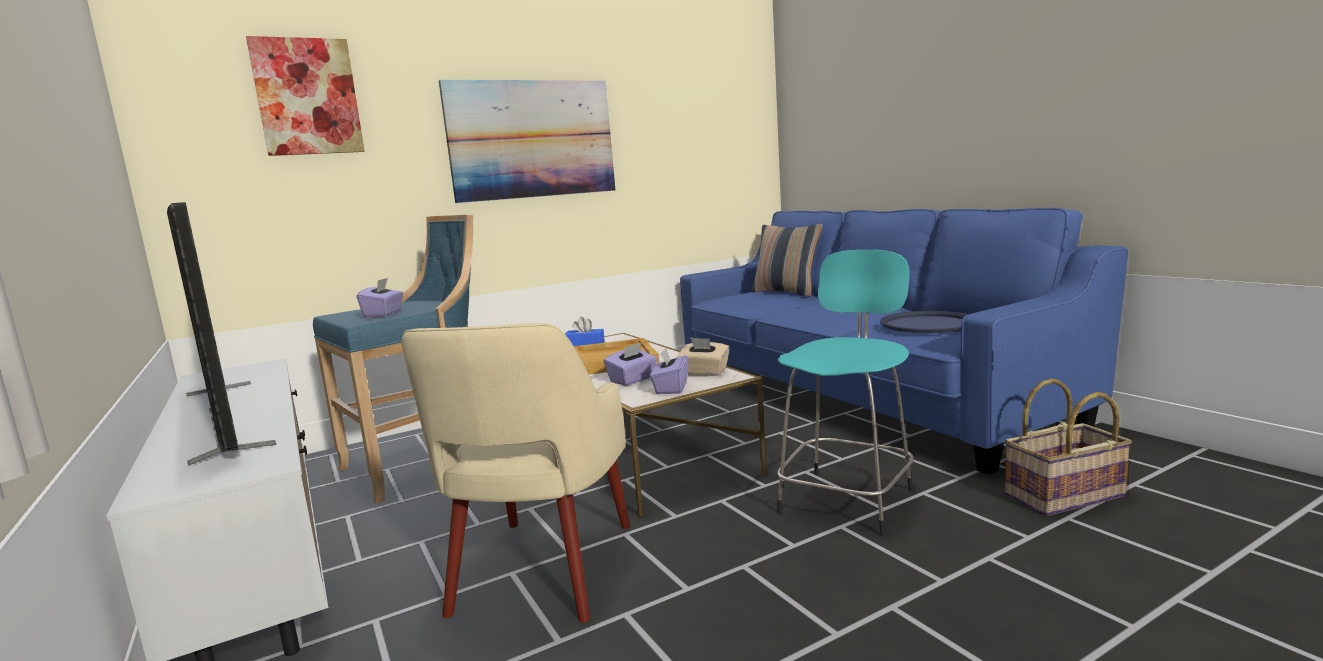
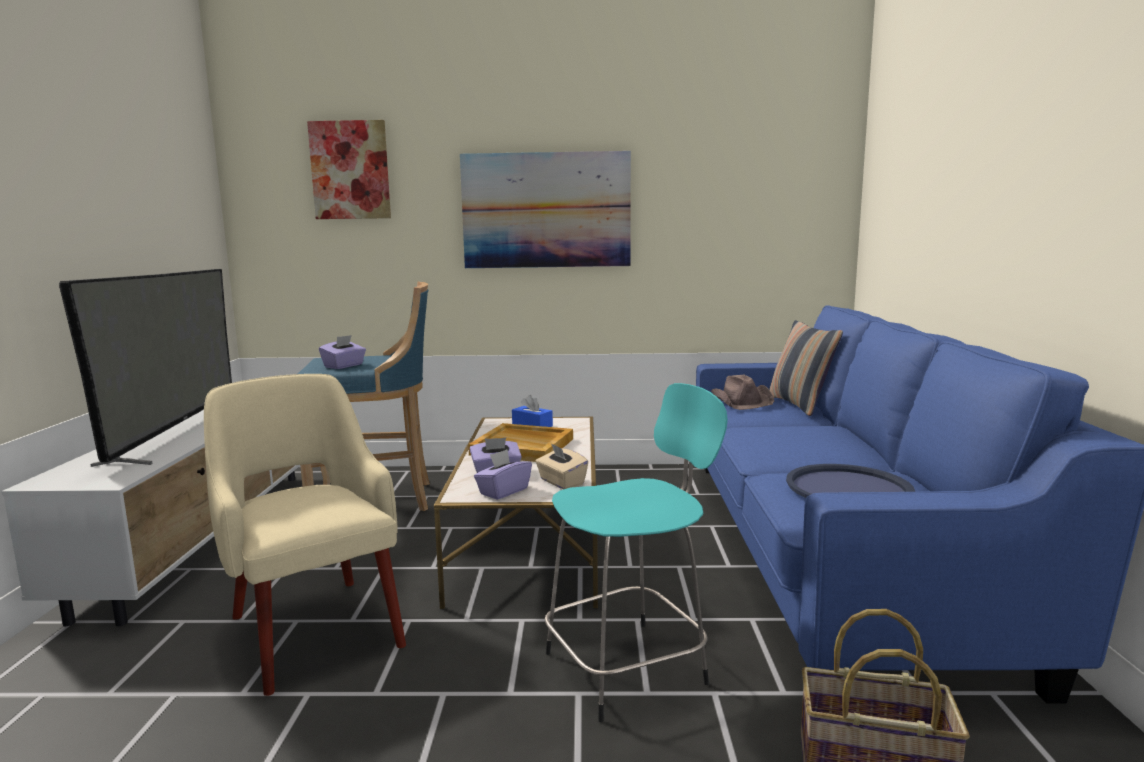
camera: 30 degrees right, 0 degrees up
beige armchair [402,323,630,623] -> beige armchair turned 105 degrees clockwise [204,374,406,696]
none -> brown hat [711,375,774,410]

